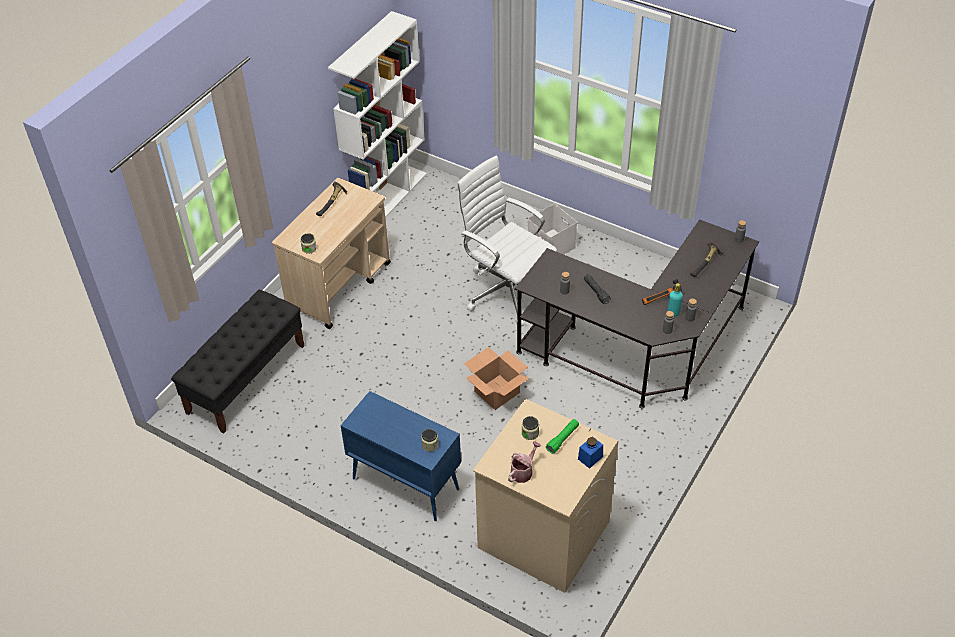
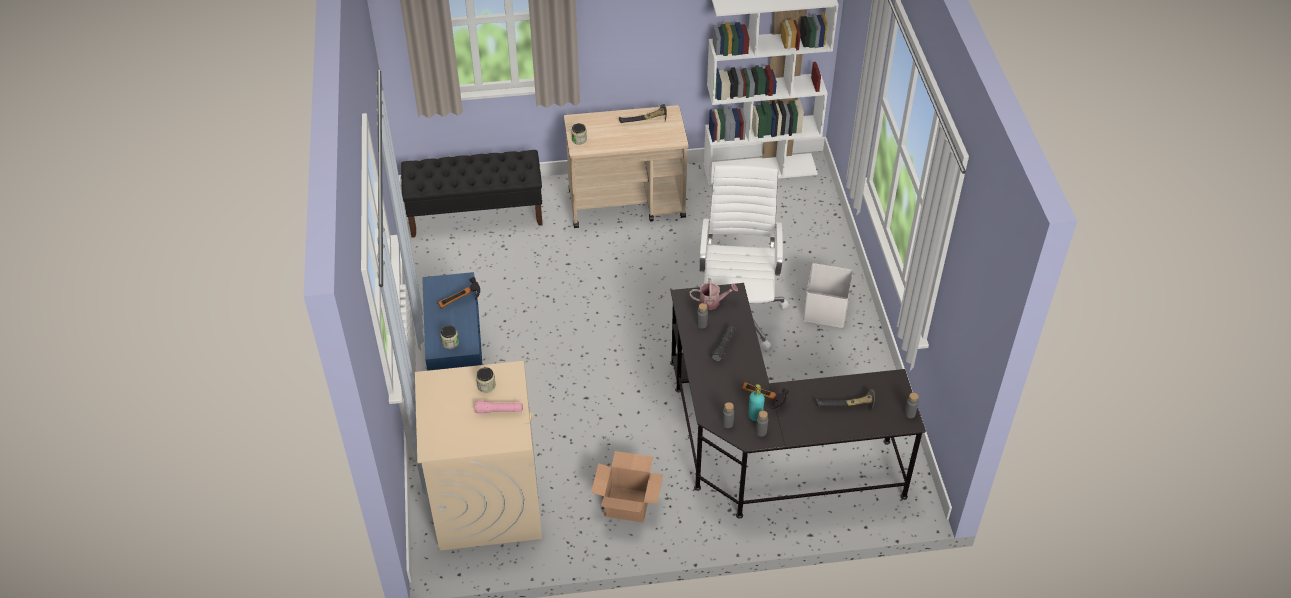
camera: 50 degrees right, 0 degrees up
cardboard box [464,347,529,410] -> cardboard box moved to [591,451,663,522]
watering can [508,441,541,483] -> watering can moved to [690,278,738,310]
green flashlight [546,419,579,454] -> pink flashlight [475,401,523,414]
blue jar [578,436,603,469] -> none
none -> hammer [438,277,480,309]

